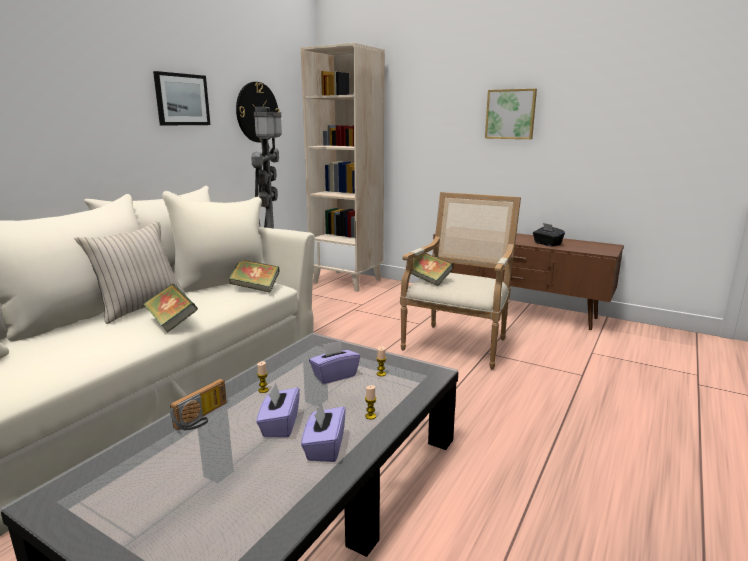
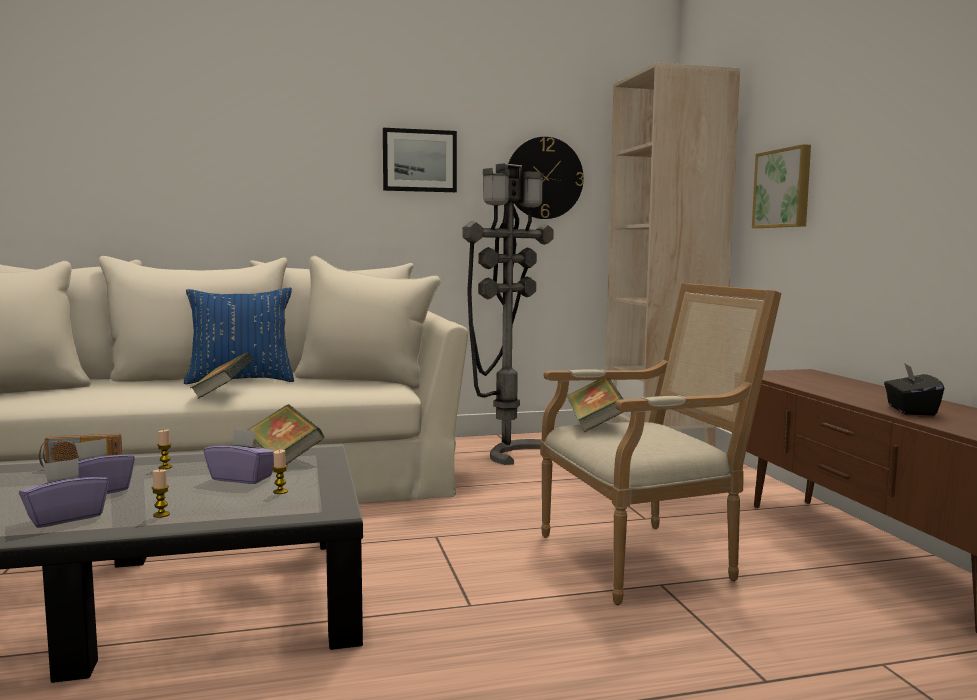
camera: 45 degrees right, 10 degrees down
beige pillow [74,221,186,324] -> blue pillow [184,288,294,384]
book [229,260,280,293] -> book moved to [248,404,324,465]
picture [485,89,537,139] -> picture moved to [752,144,811,228]

